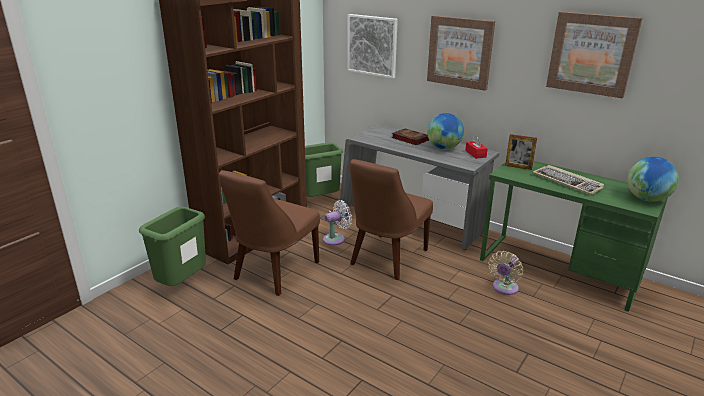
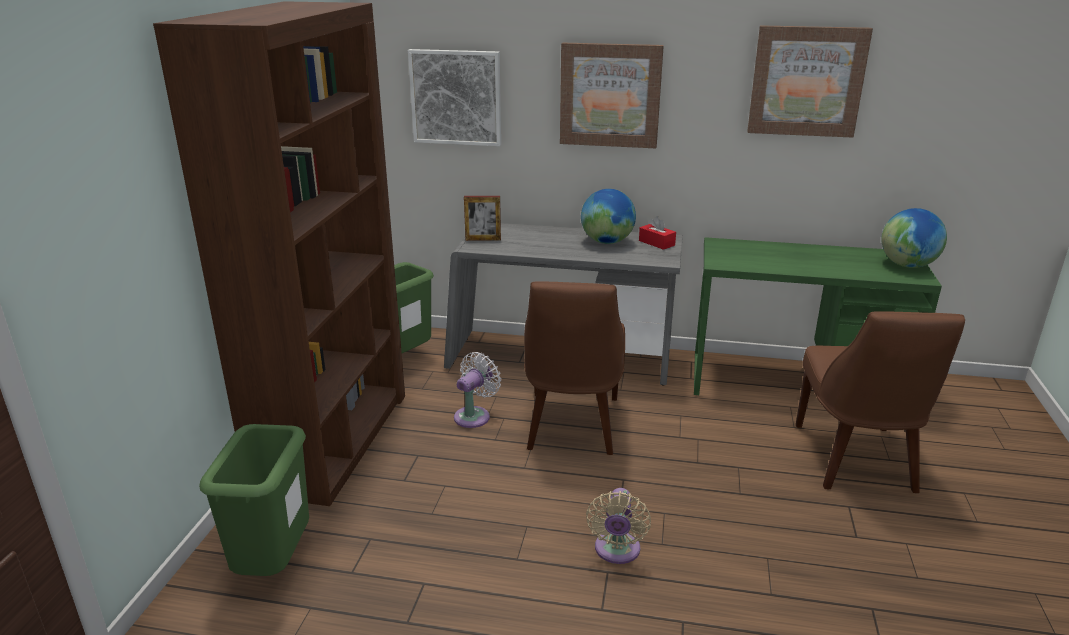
camera: 25 degrees left, 0 degrees up
brown chair [219,170,320,296] -> brown chair moved to [796,312,965,493]
book [392,128,429,145] -> none
beige fan [488,251,523,295] -> beige fan moved to [586,488,651,564]
picture frame [505,134,537,170] -> picture frame moved to [464,196,501,241]
keyboard [532,165,604,195] -> none

